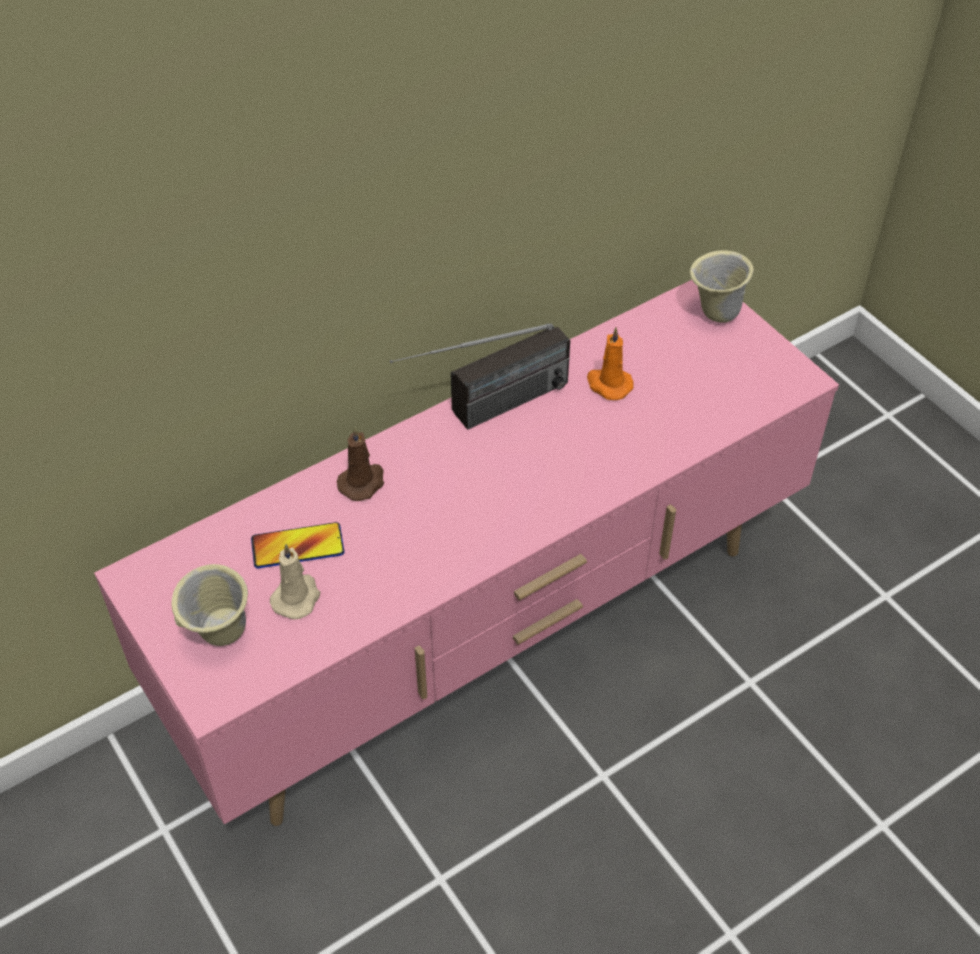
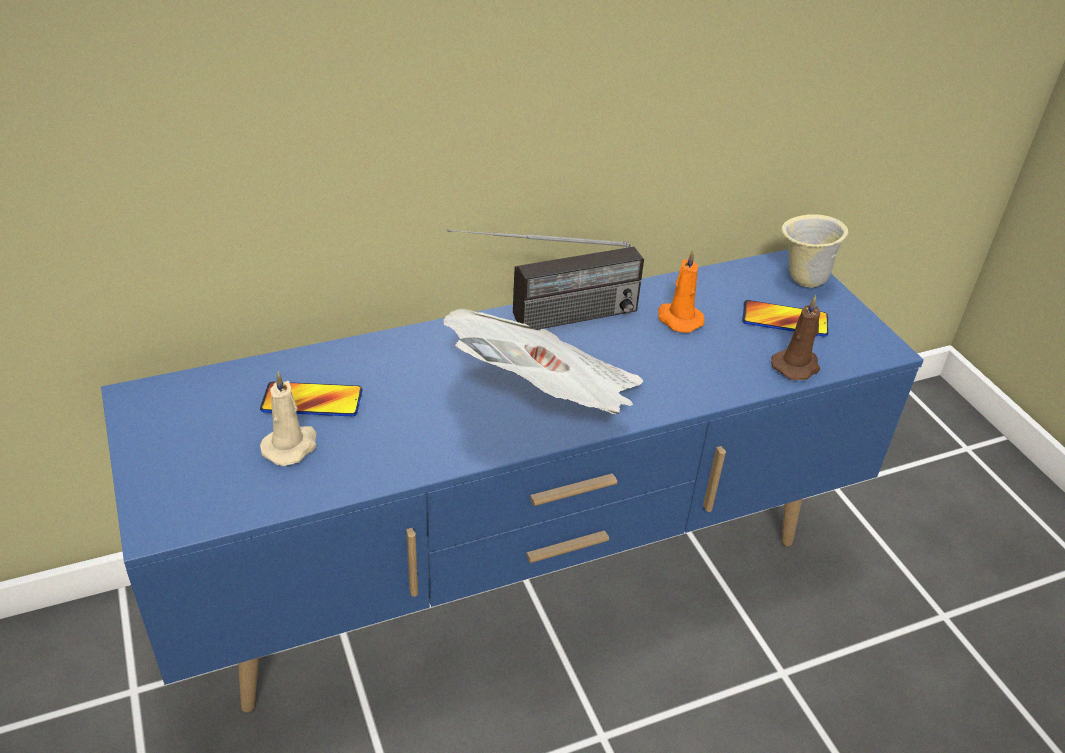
camera: 10 degrees right, 10 degrees down
pink tv stand [94,280,839,826] -> blue tv stand [101,249,924,712]
beige mug [172,564,248,646] -> none
brown candle [336,426,384,501] -> brown candle moved to [771,295,820,380]
none -> newspaper [443,309,643,414]
none -> phone [742,300,828,337]

